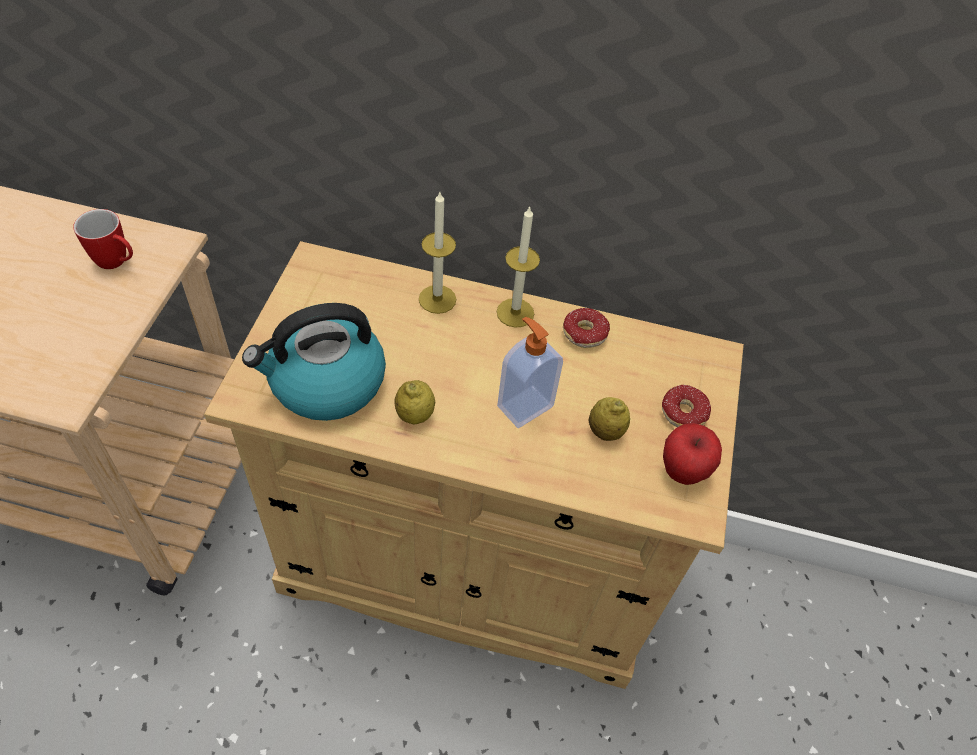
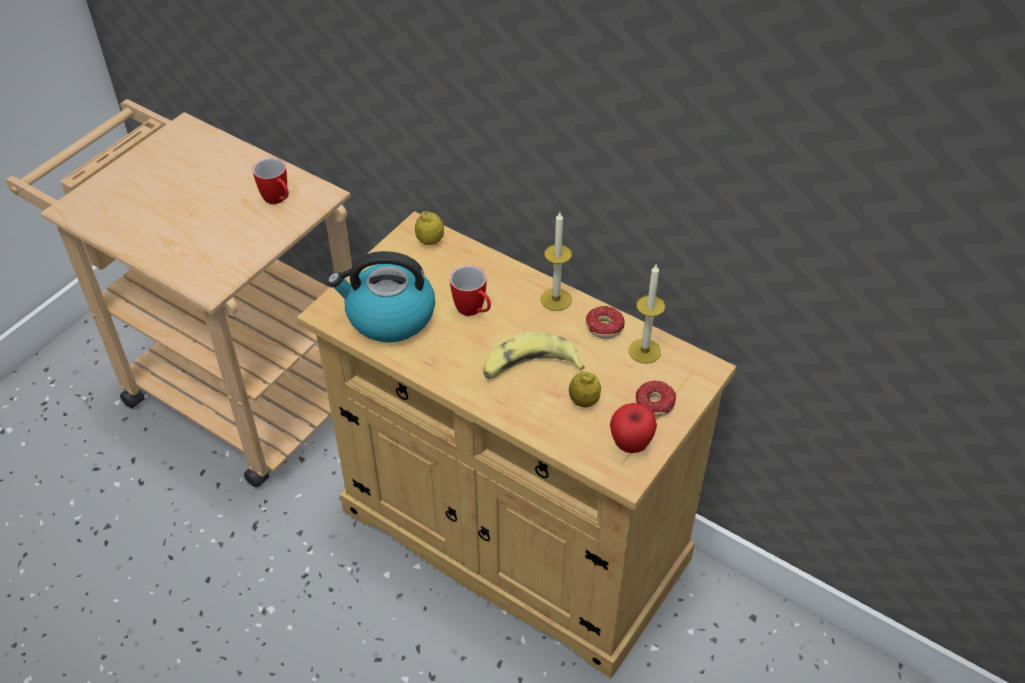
camera: 25 degrees right, 5 degrees down
lemon [394,380,435,424] -> lemon moved to [415,211,444,245]
candle [419,192,456,314] -> candle moved to [629,265,665,364]
soap dispenser [497,317,563,428] -> banana [483,332,585,379]
none -> mug [450,265,491,316]

